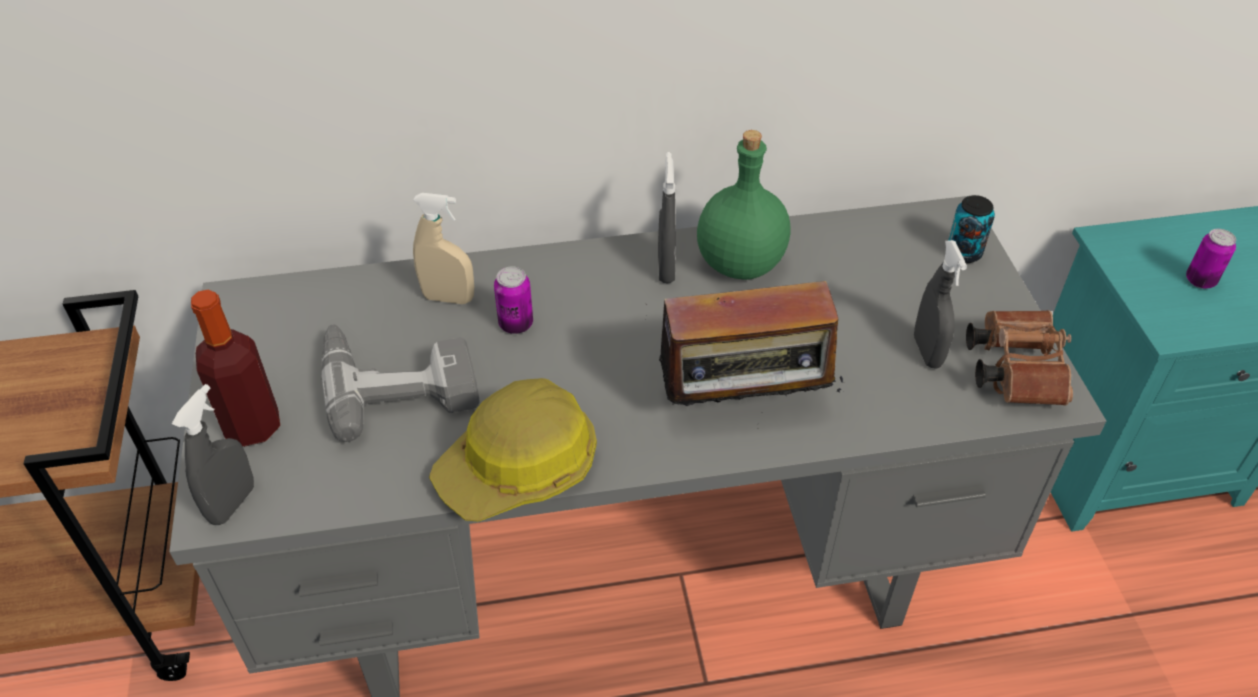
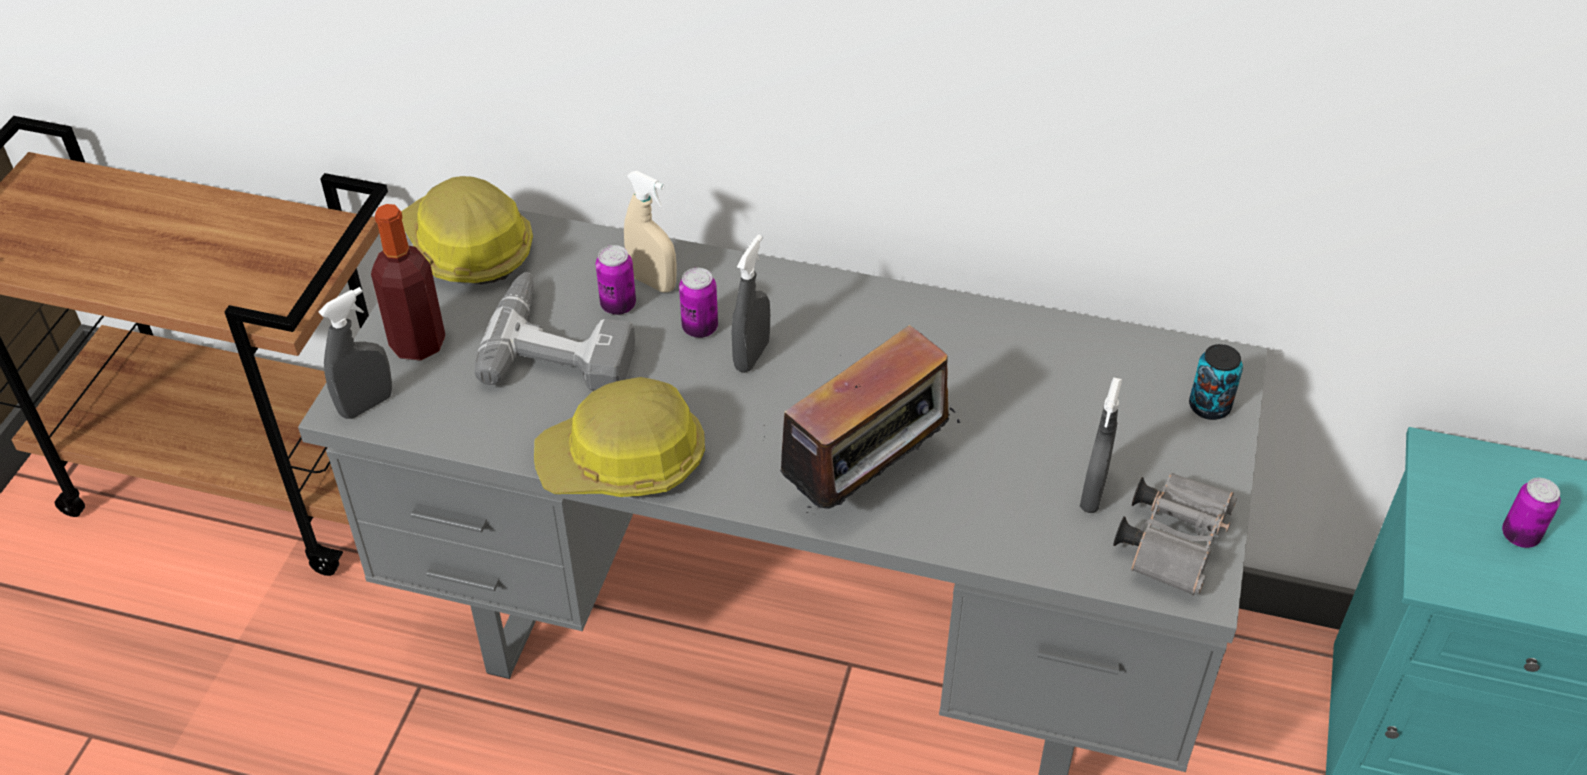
camera: 25 degrees right, 0 degrees up
radio [646,281,844,429] -> radio turned 60 degrees counterclockwise [763,325,960,513]
grey spray bottle [658,152,676,283] -> grey spray bottle moved to [731,234,770,373]
green bottle [697,130,790,280] -> none
brown binoculars [966,310,1073,406] -> grey binoculars [1113,473,1237,596]
none -> hard hat [401,176,533,285]
none -> can [596,245,636,315]

